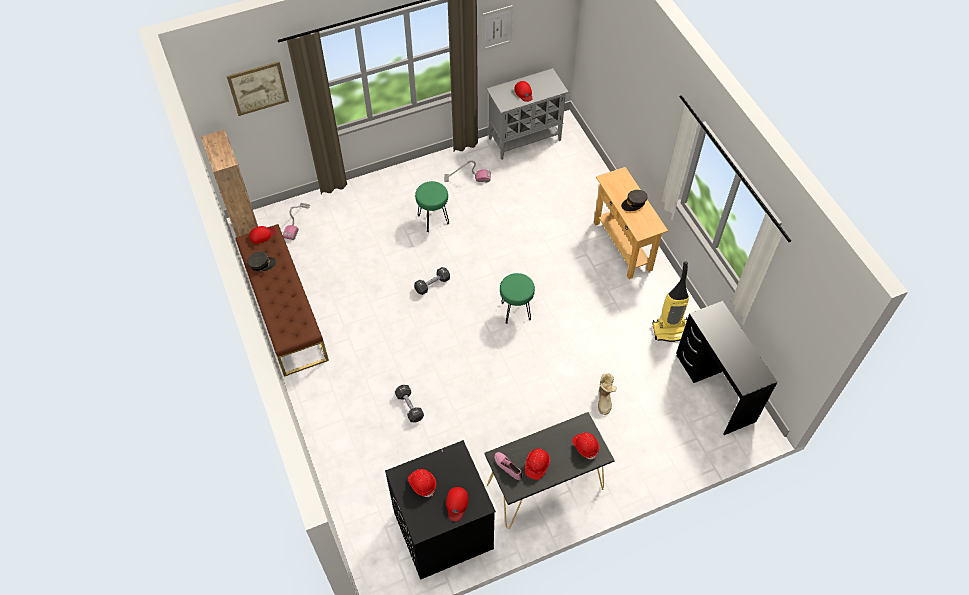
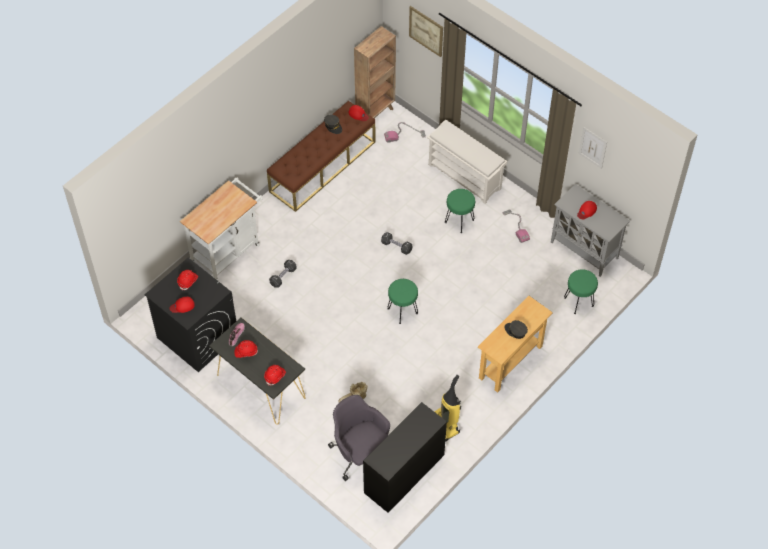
camera: 65 degrees right, 0 degrees up
none -> white cart [180,178,263,281]
none -> grey office chair [328,395,390,481]
none -> white shoe rack [427,119,507,204]
none -> green stool [564,269,598,314]

